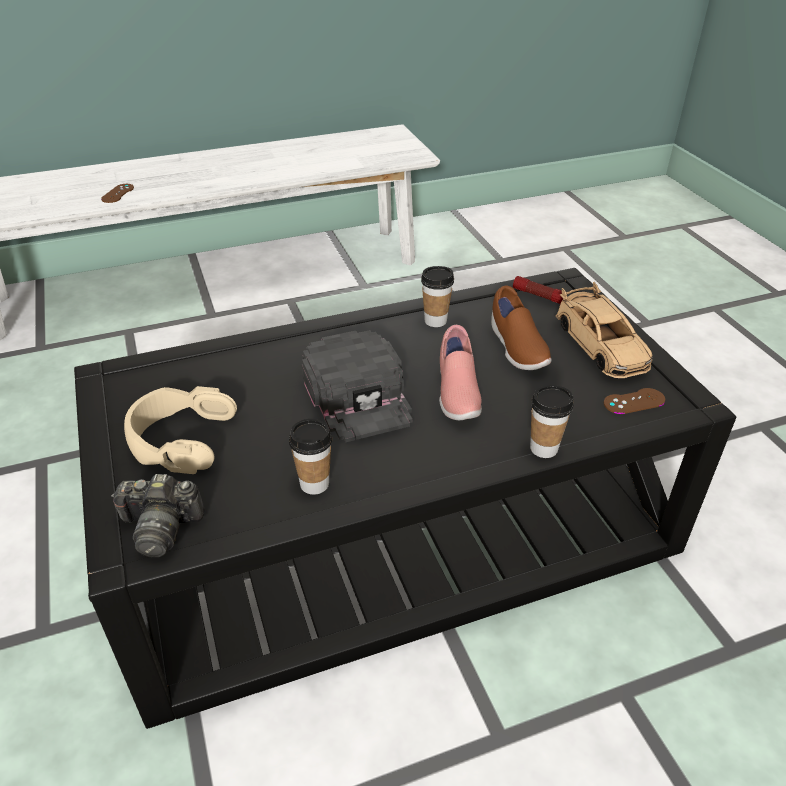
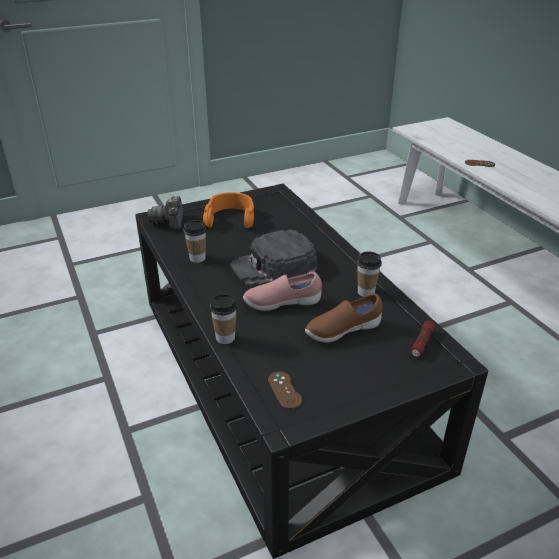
camera: 85 degrees right, 5 degrees down
beige headphones [124,386,237,474] -> orange headphones [203,192,254,228]
beige toy car [555,282,653,378] -> none

